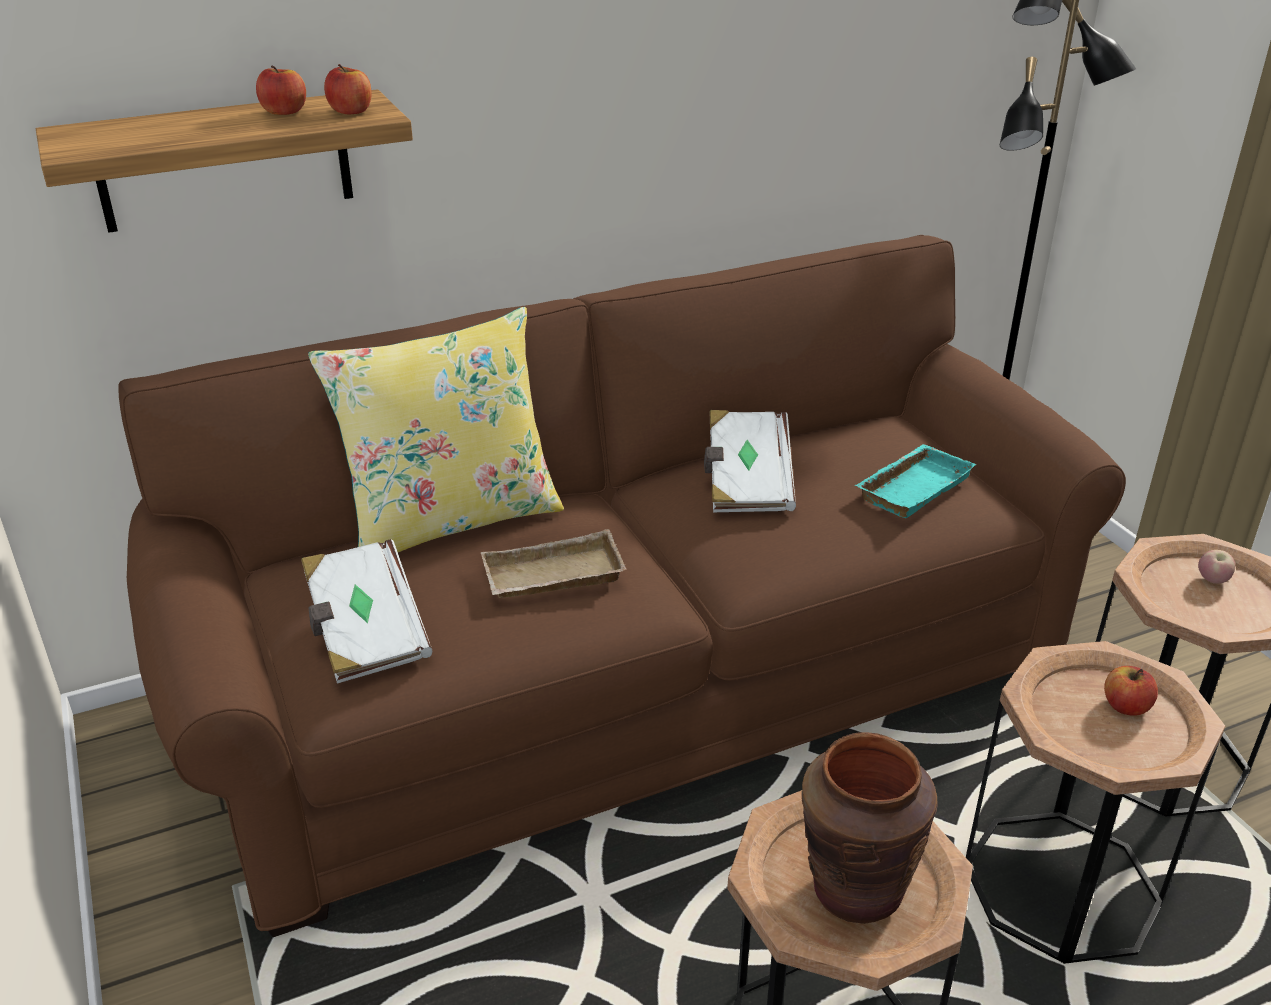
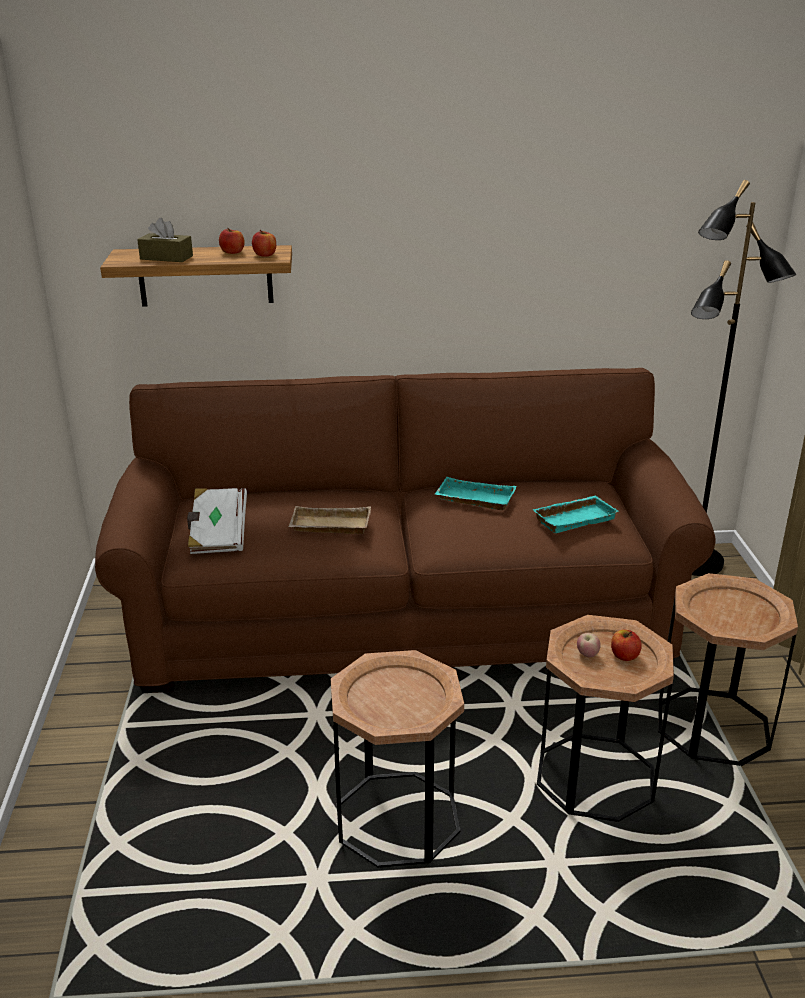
camera: 20 degrees right, 5 degrees down
yellow pillow [308,307,564,552] -> none
white book [704,410,796,512] -> turquoise tray [435,477,516,510]
brown vase [801,733,937,924] -> none
apple [1198,550,1235,584] -> apple moved to [577,633,601,657]
none -> brown tissue box [137,218,193,262]

